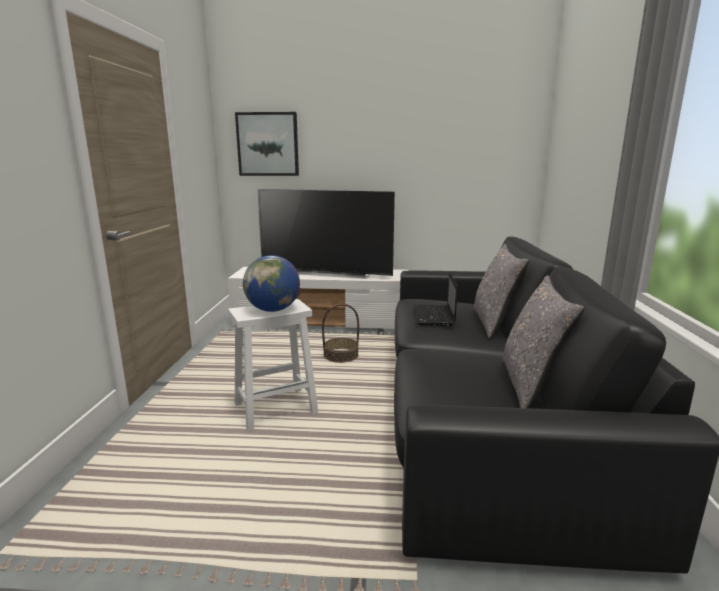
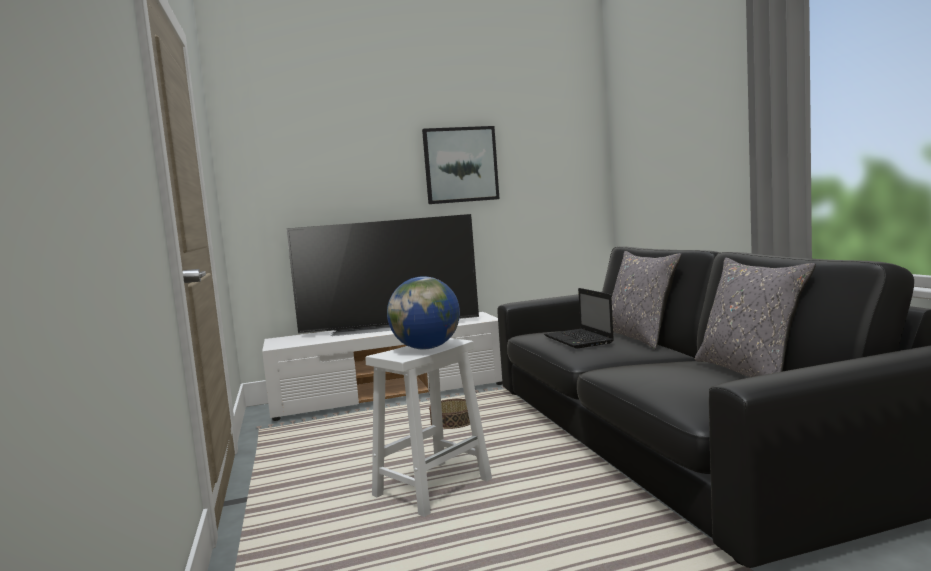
camera: 20 degrees left, 10 degrees down
picture [235,112,299,176] -> picture moved to [422,126,500,204]

